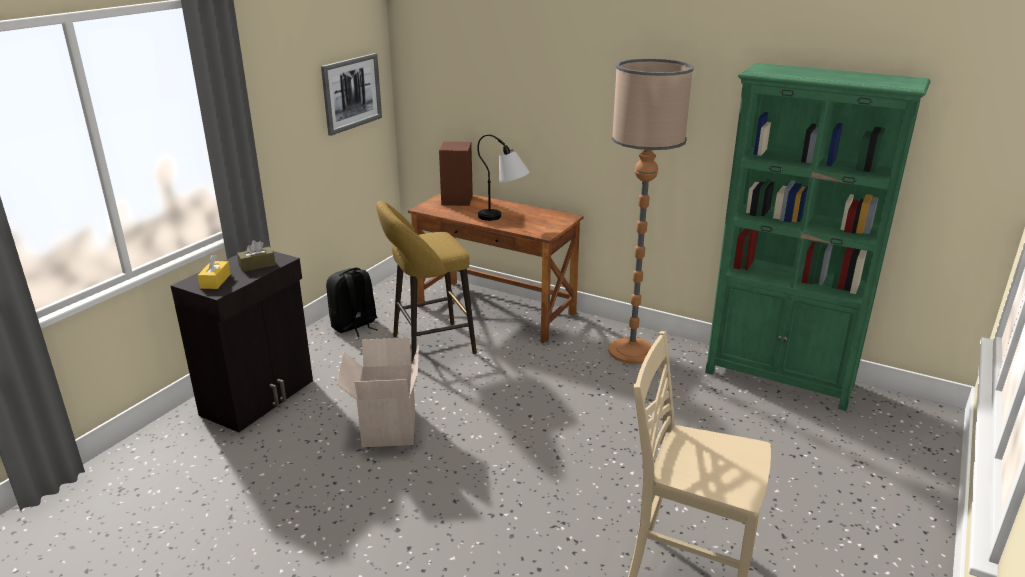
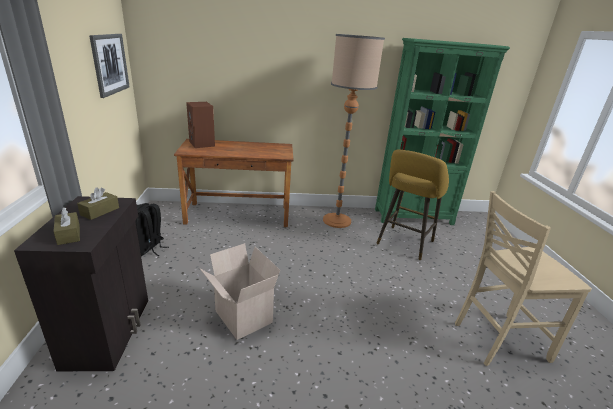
camera: 35 degrees left, 0 degrees up
yellow tissue box [197,255,231,289] -> brown tissue box [53,207,80,245]
yellow stool [376,201,477,362] -> yellow stool moved to [376,150,449,260]
table lamp [477,134,530,221] -> none

